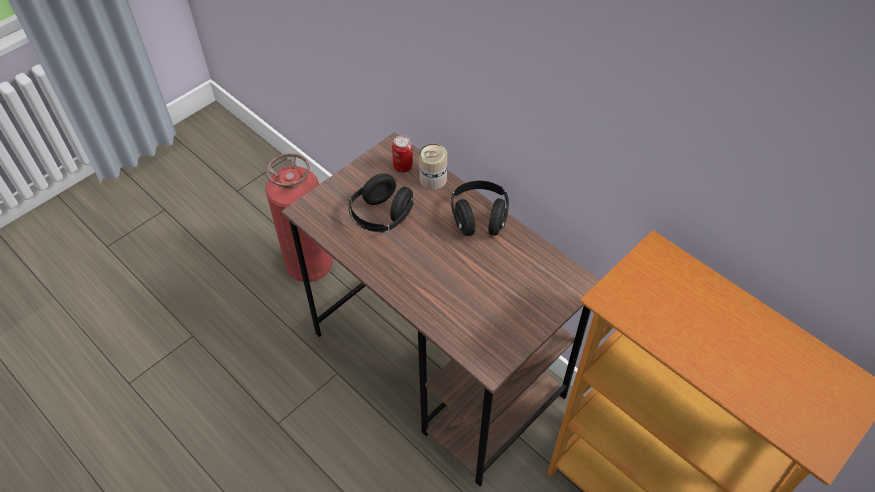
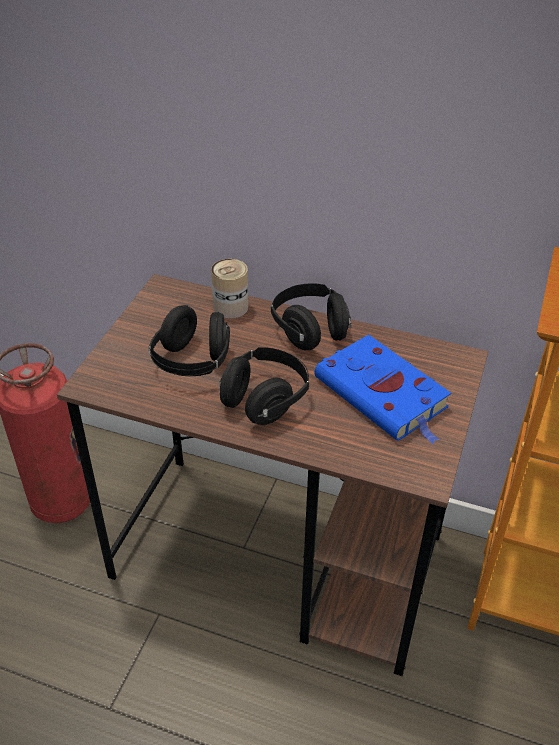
camera: 25 degrees left, 10 degrees down
can [392,135,413,173] -> none
none -> black headphones [219,347,309,425]
none -> blue book [314,335,451,445]

